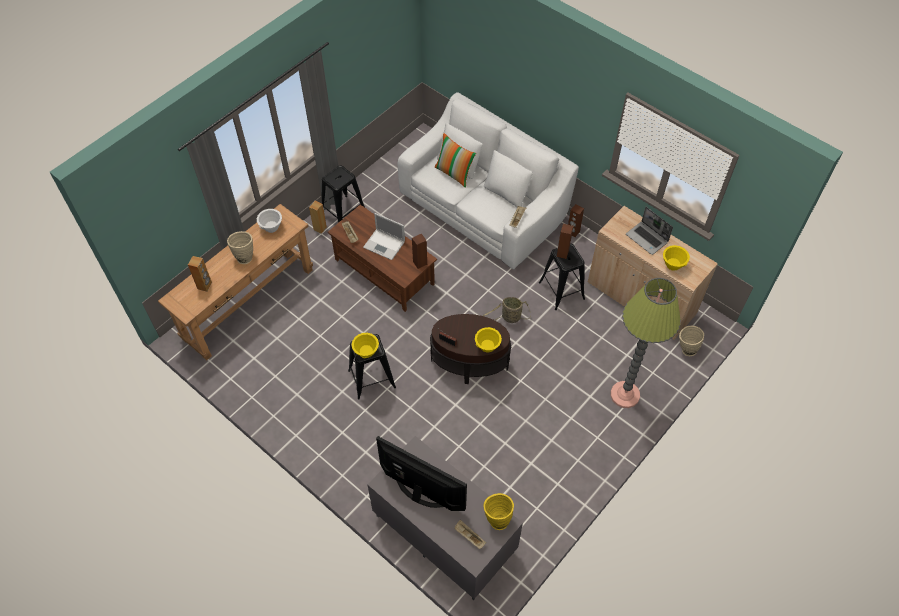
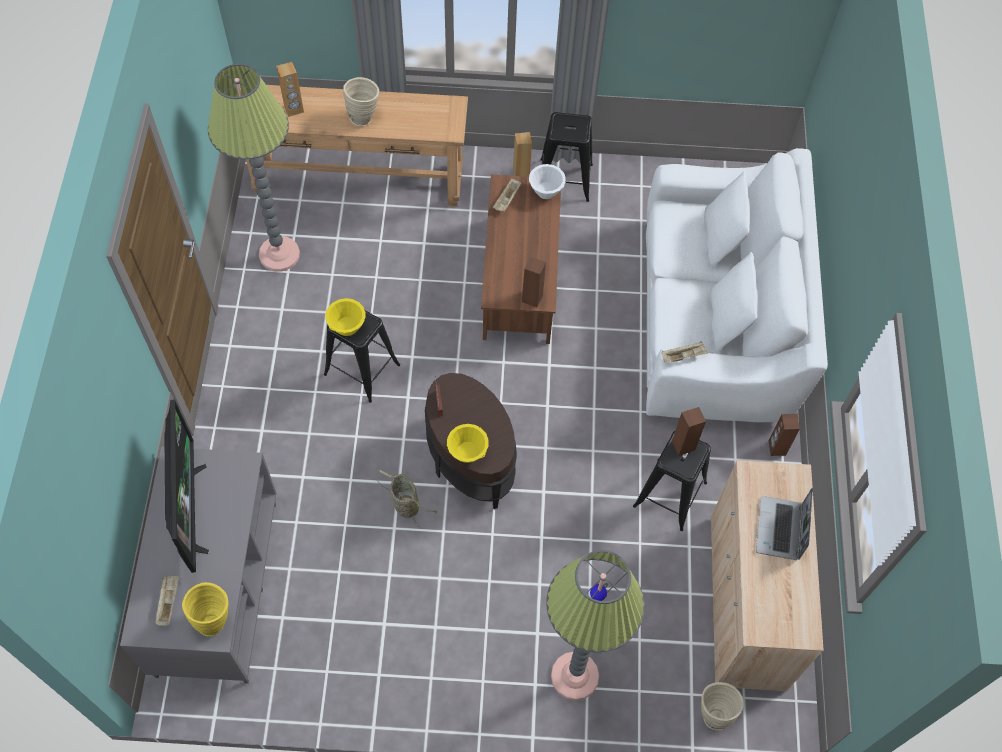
camera: 50 degrees right, 5 degrees up
white bowl [257,209,282,233] -> white bowl moved to [529,164,566,199]
laptop [363,213,405,260] -> none
pillow [435,133,476,188] -> none
basket [483,297,531,323] -> basket moved to [376,469,438,529]
yellow bowl [663,245,690,271] -> none
none -> floor lamp [208,64,300,272]

